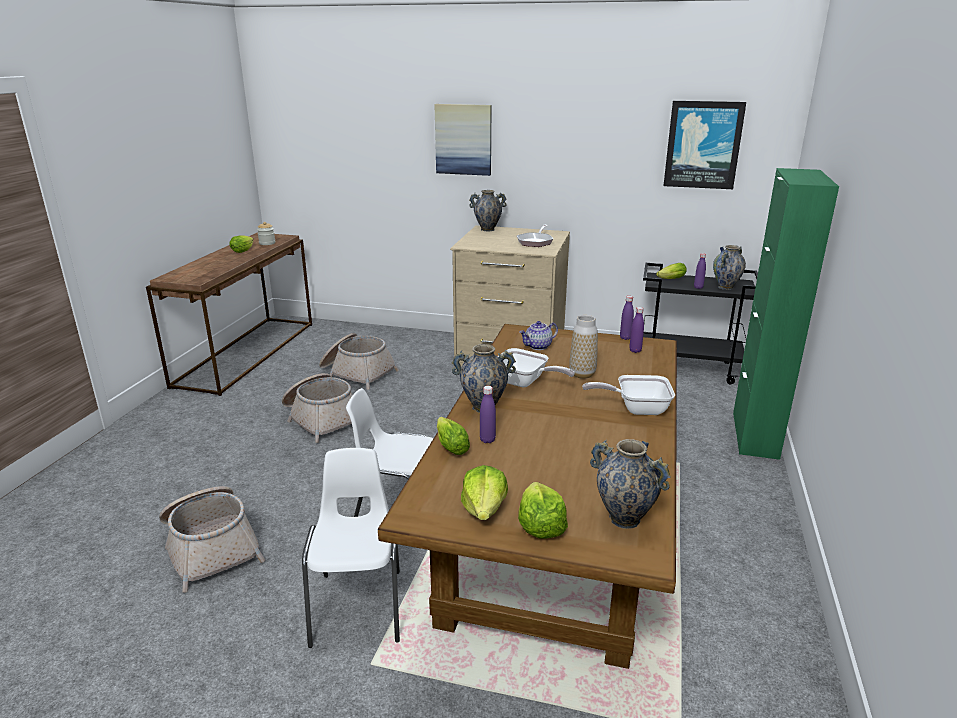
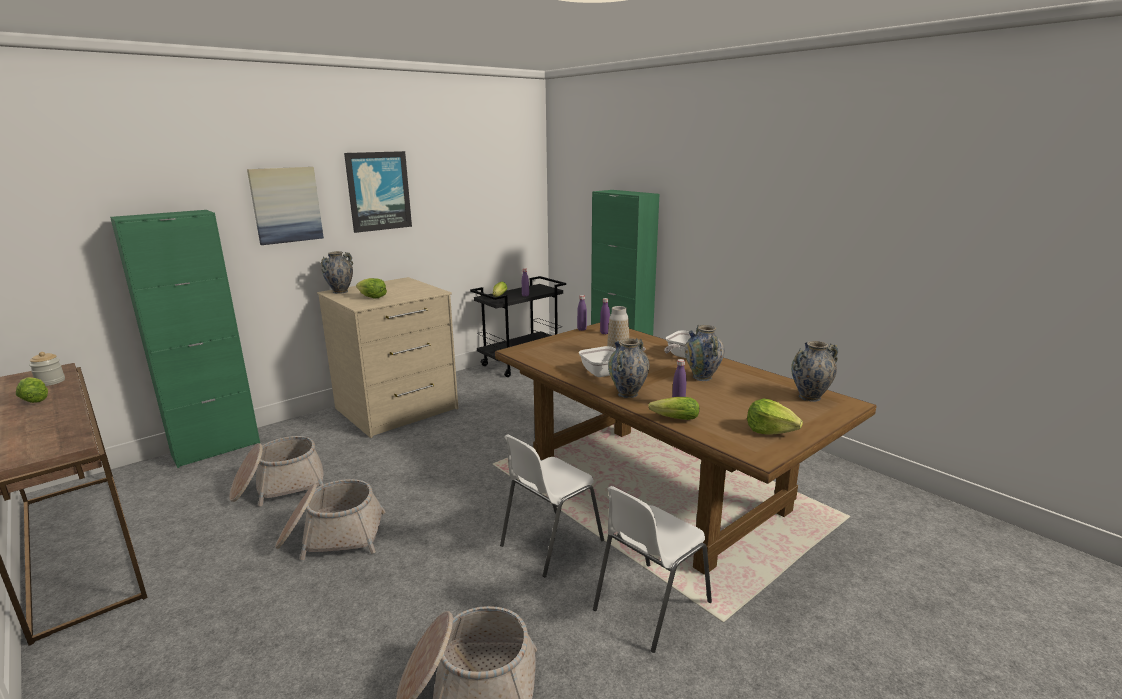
camera: 55 degrees left, 5 degrees down
white chair [302,448,400,648] -> white chair turned 75 degrees counterclockwise [593,486,712,653]
frying pan [517,225,553,247] -> none
lettuce [518,482,568,539] -> lettuce moved to [356,278,387,299]
teapot [519,321,558,350] -> none
picture [664,101,746,189] -> picture moved to [344,151,412,233]
vase [713,245,746,290] -> vase moved to [685,325,725,381]
none -> green cabinet [110,210,260,468]

